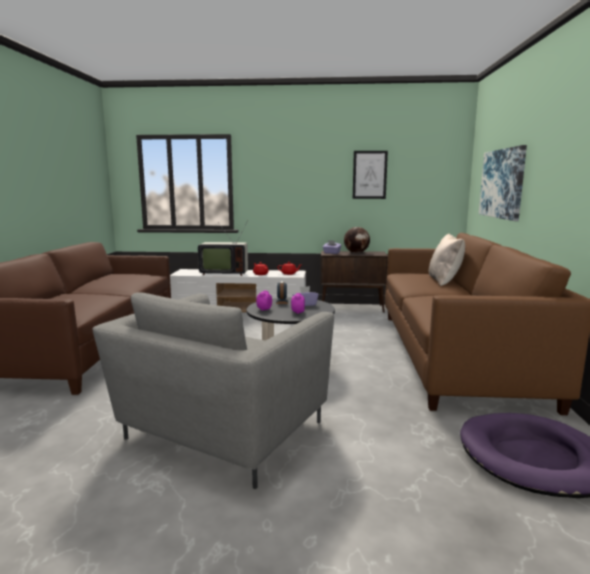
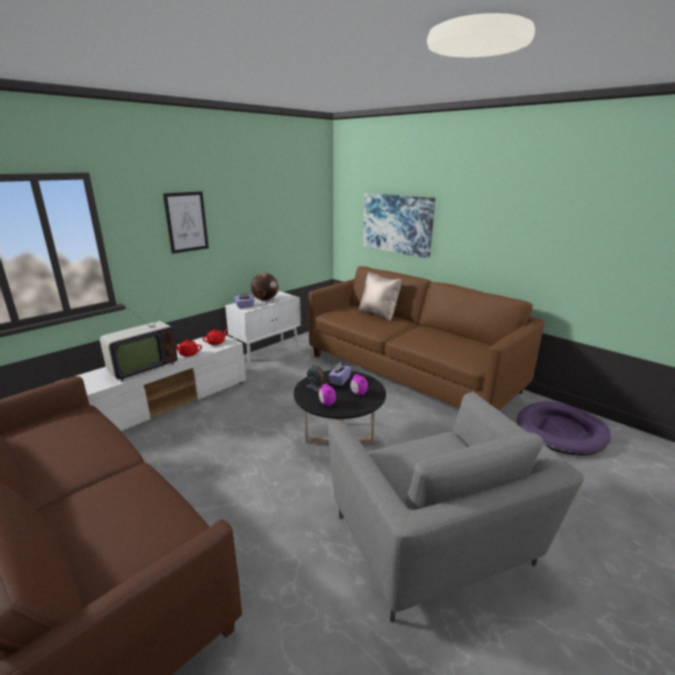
camera: 50 degrees left, 10 degrees up
brown cabinet [321,251,388,313] -> white cabinet [225,291,301,370]
picture [353,151,388,199] -> picture moved to [163,191,209,254]

